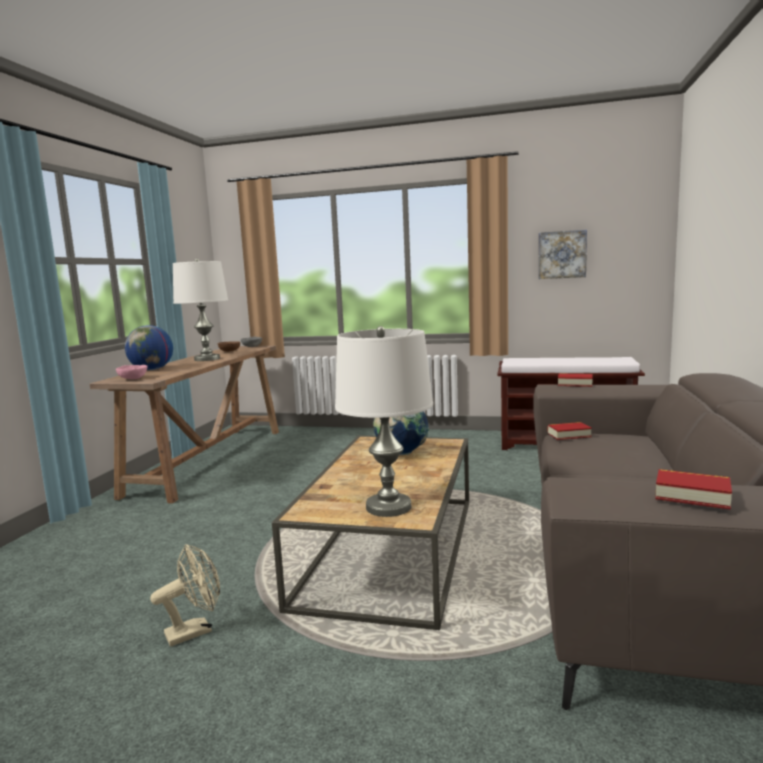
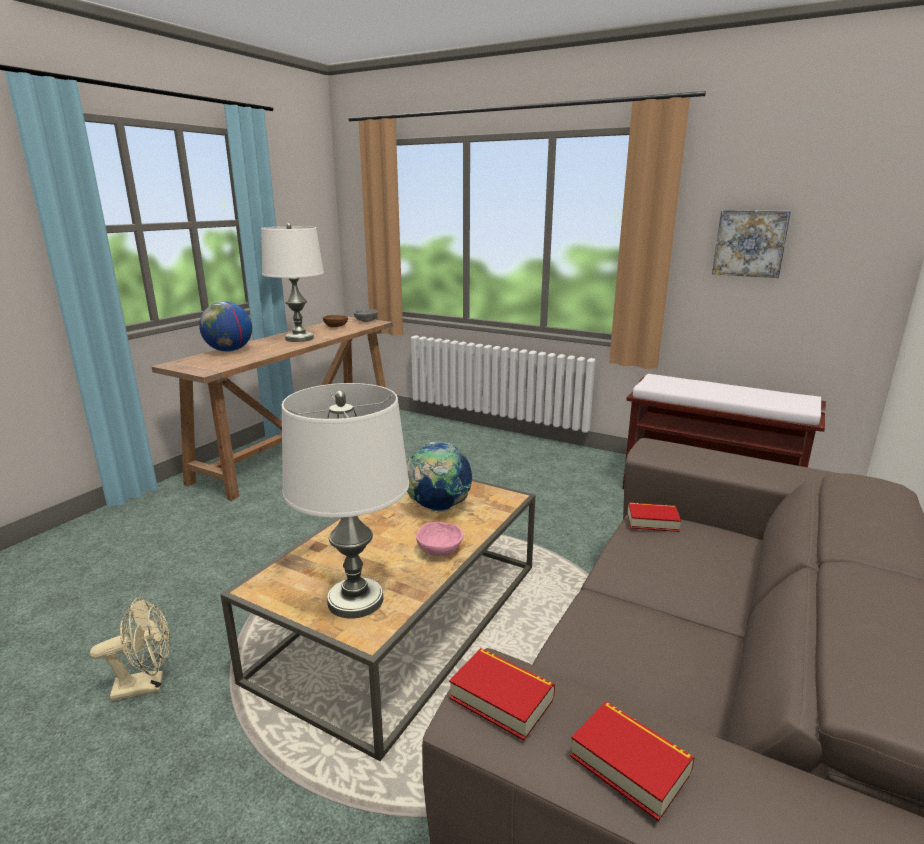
camera: 15 degrees right, 10 degrees up
pink bowl [116,365,148,379] -> pink bowl moved to [416,522,463,556]
book [558,373,593,387] -> book moved to [449,648,555,741]

